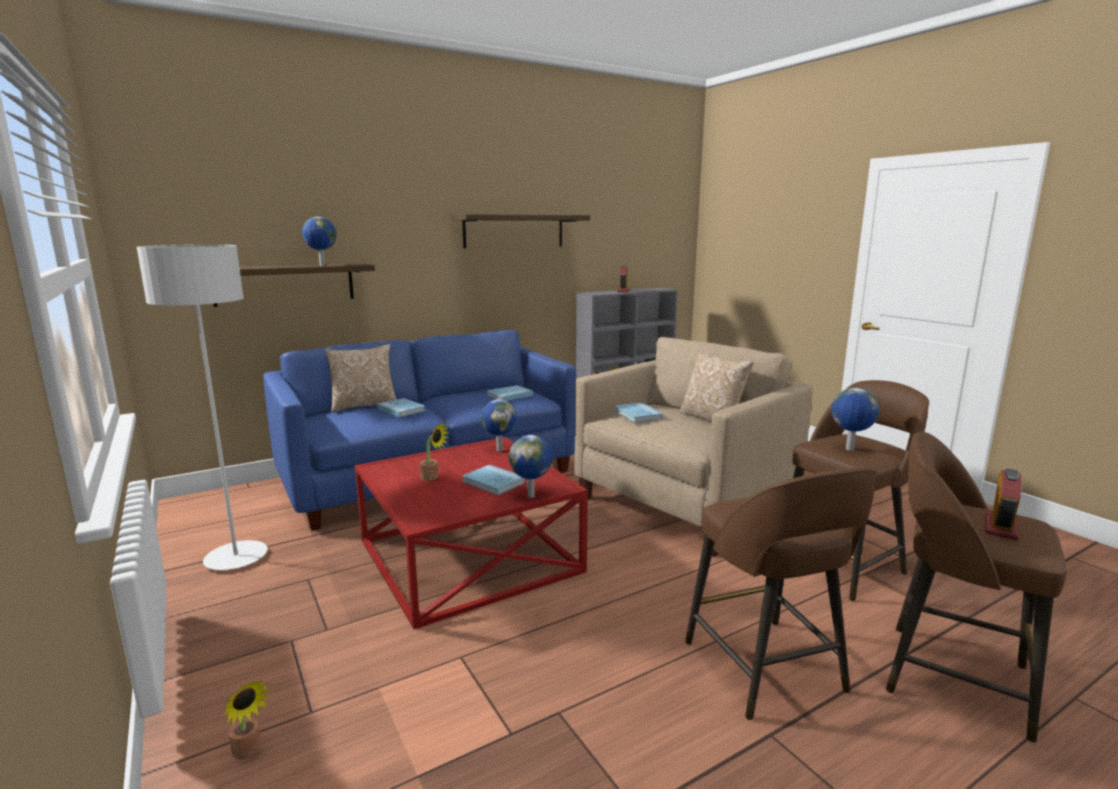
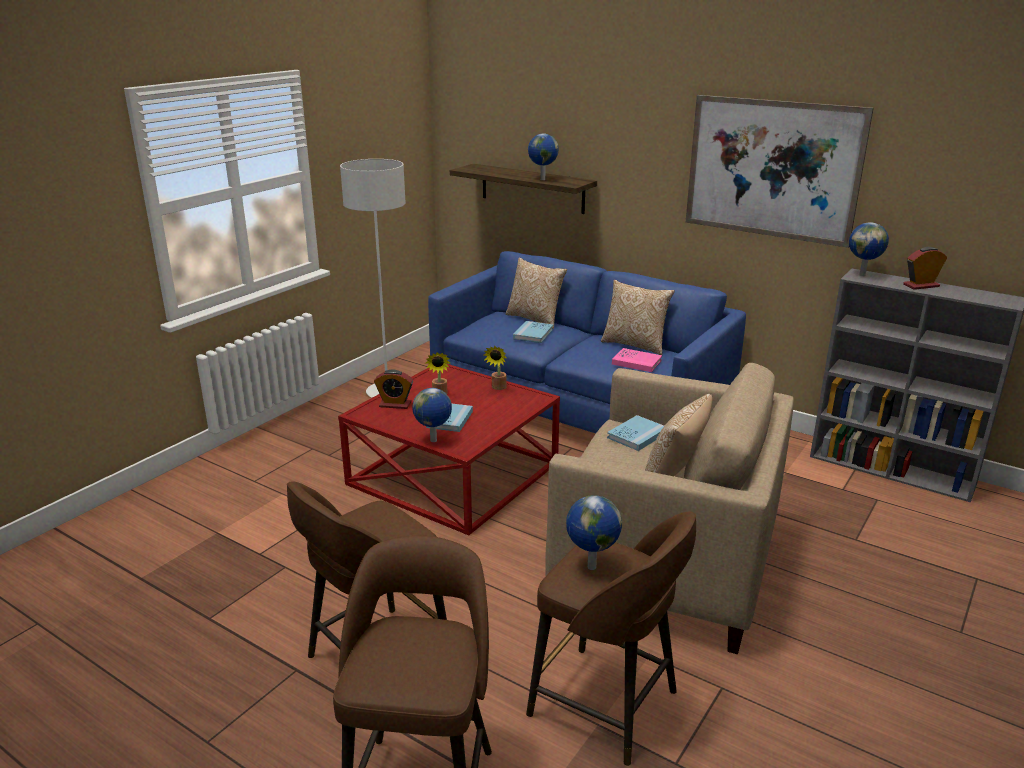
camera: 65 degrees right, 10 degrees up
potted plant [224,680,271,759] -> potted plant moved to [484,346,507,390]
shelf [451,214,590,249] -> picture [686,95,874,248]
globe [481,399,517,451] -> globe moved to [849,222,889,276]
blue book [487,385,533,401] -> pink book [612,348,662,372]
alarm clock [985,469,1021,540] -> alarm clock moved to [374,369,413,409]
none -> pillow [601,280,675,355]

